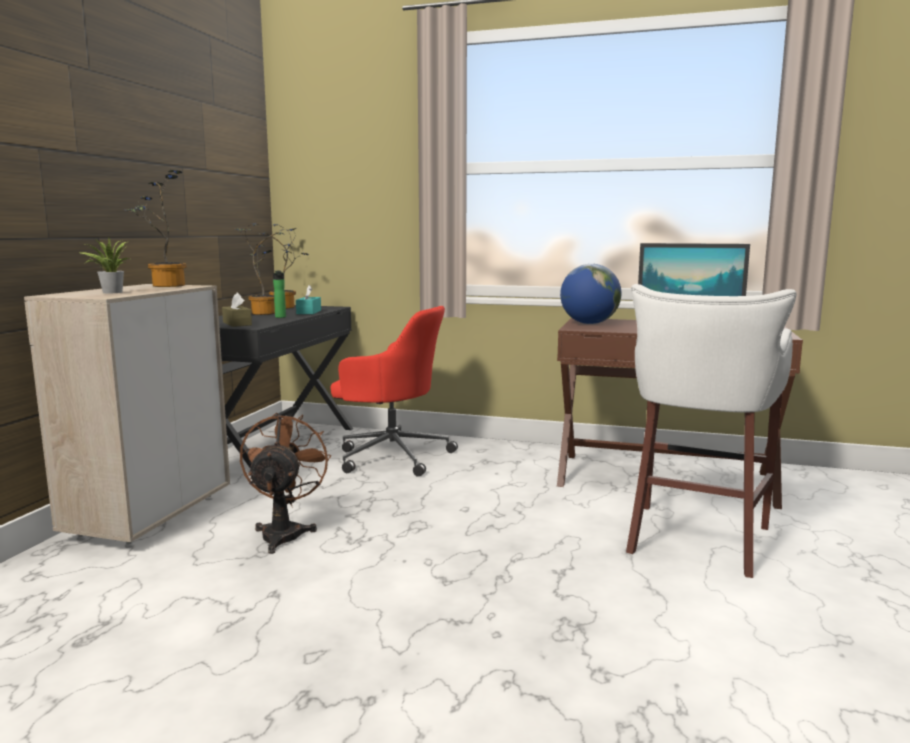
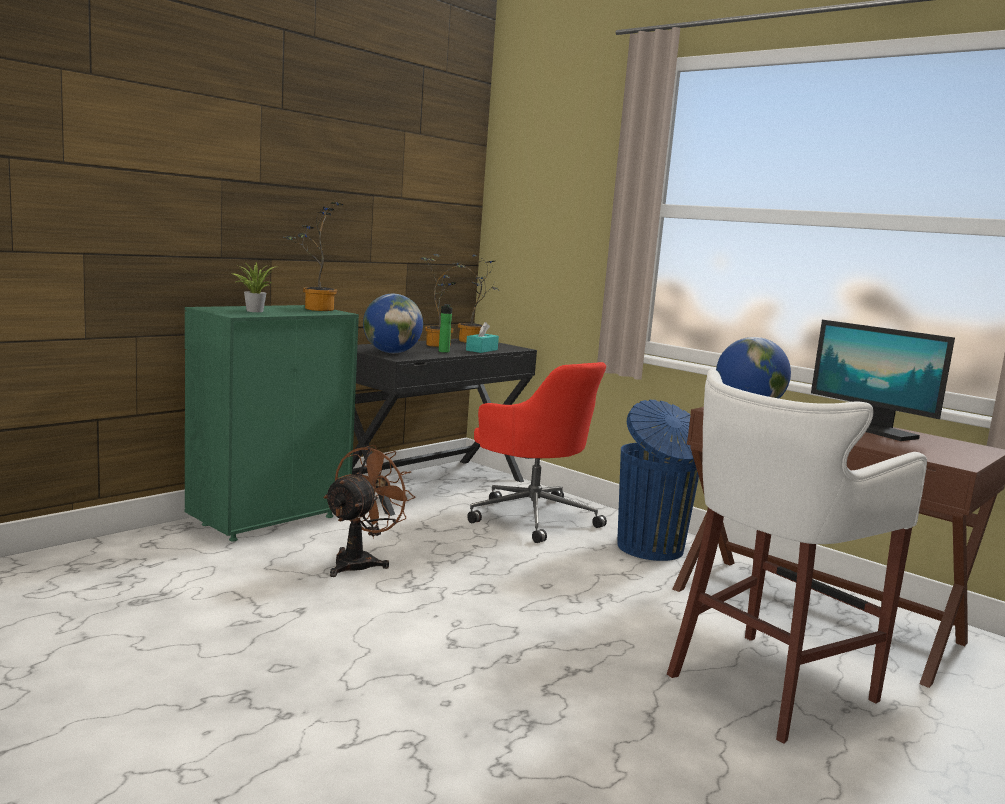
camera: 25 degrees right, 0 degrees up
beige cabinet [24,284,230,548] -> green cabinet [184,305,359,541]
brown tissue box [222,293,252,327] -> globe [363,294,423,353]
none -> blue trash can [618,400,699,561]

